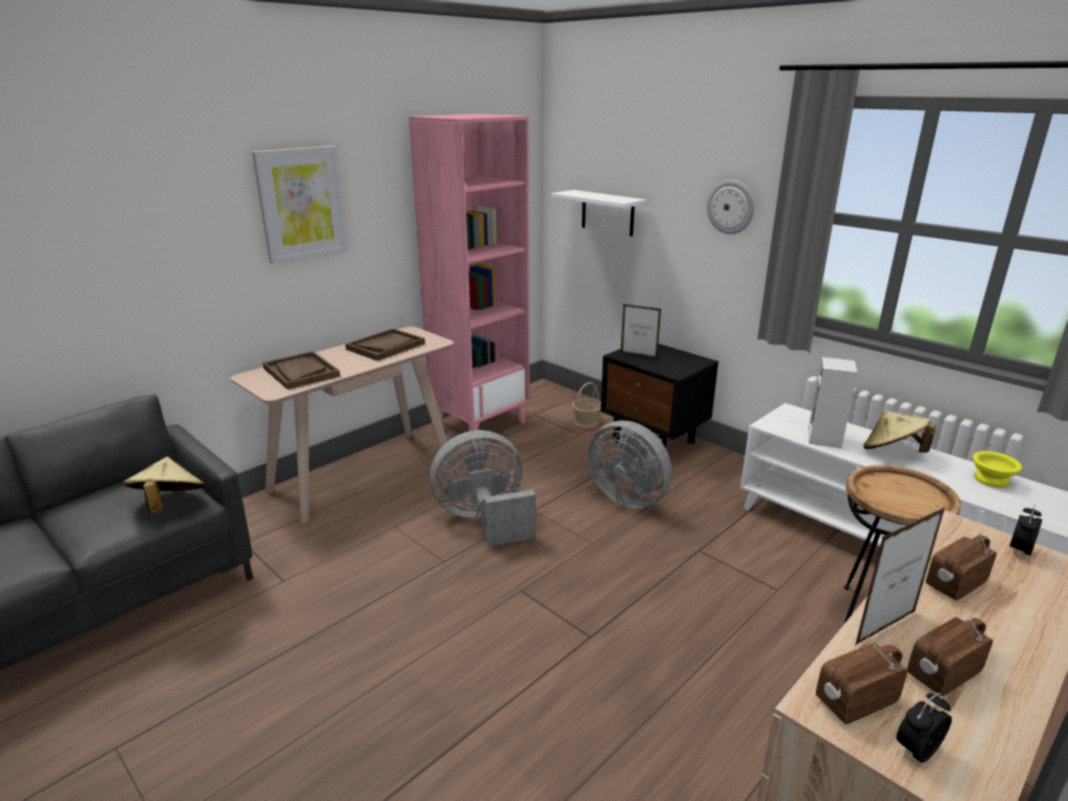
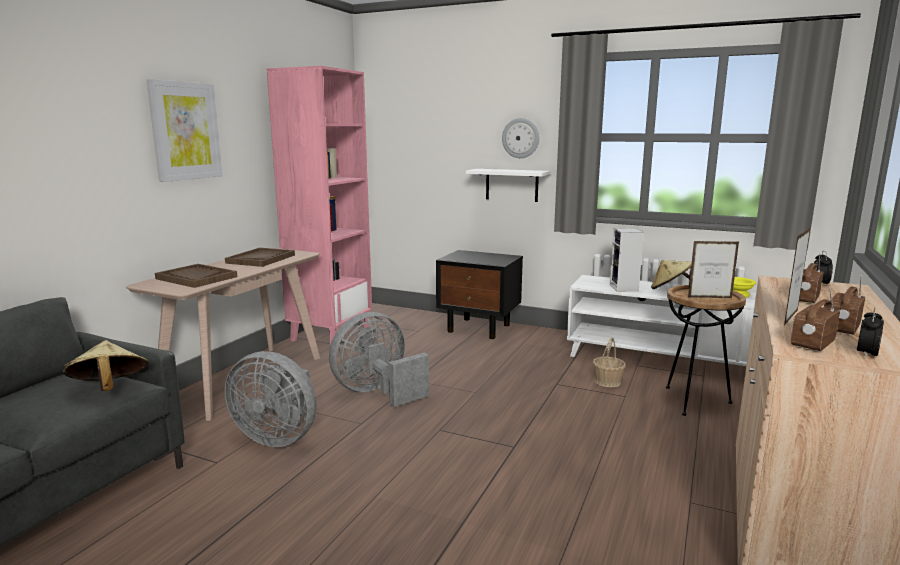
camera: 20 degrees left, 10 degrees down
white shelf [551,190,646,236] -> white shelf moved to [466,169,550,202]
basket [572,382,601,428] -> basket moved to [593,337,626,387]
grey fan [588,421,672,509] -> grey fan moved to [225,351,317,447]
picture frame [621,304,661,358] -> picture frame moved to [688,241,739,298]

